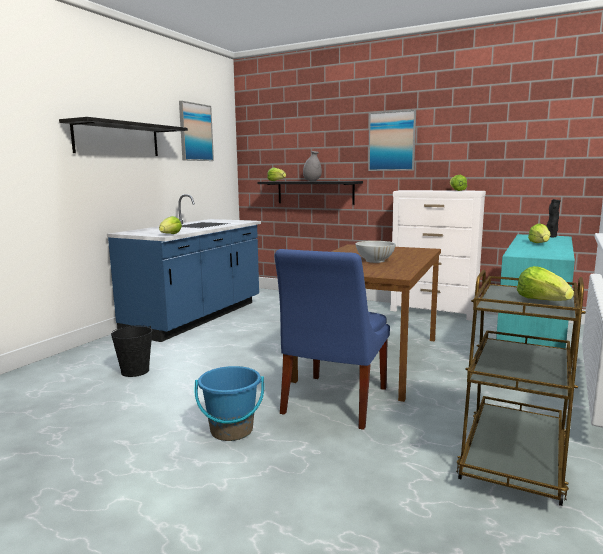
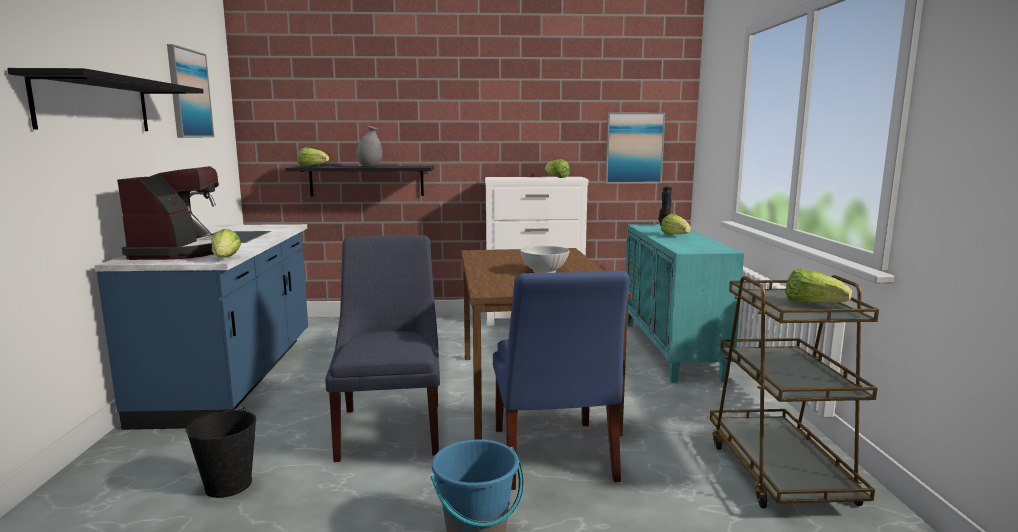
camera: 30 degrees left, 0 degrees up
picture [368,110,416,171] -> picture moved to [605,113,665,184]
none -> coffee machine [117,166,219,260]
none -> blue chair [325,235,440,462]

